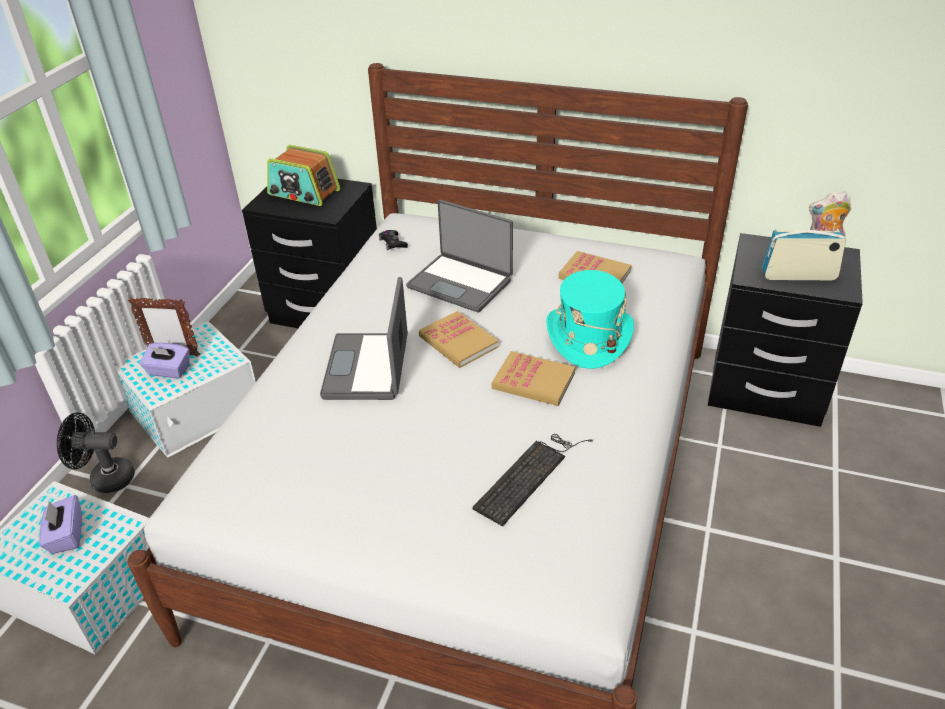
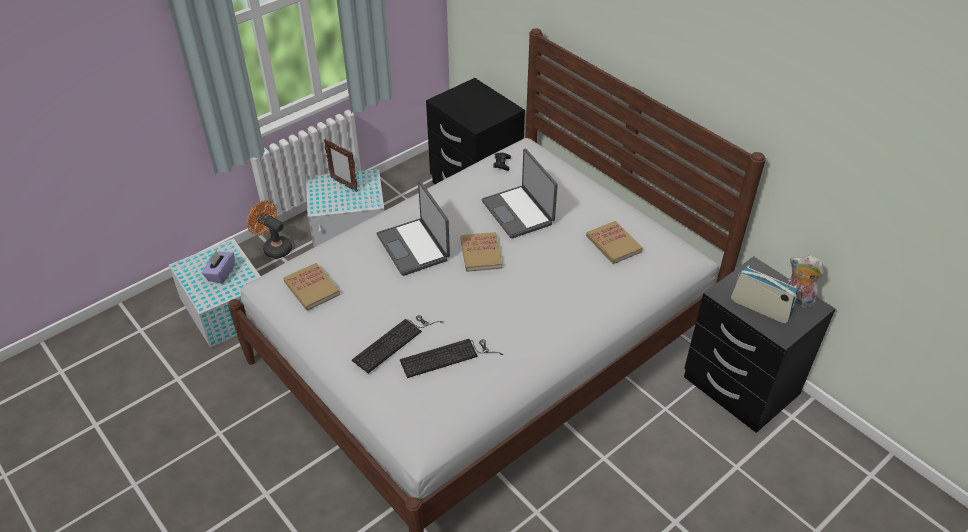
camera: 30 degrees right, 5 degrees up
black fan [57,413,135,493] -> orange fan [247,200,292,259]
purple tissue box [140,342,190,378] -> none
radio [267,145,340,206] -> none
laptop [320,277,408,400] -> laptop turned 60 degrees counterclockwise [376,181,450,276]
book [492,351,575,406] -> book moved to [283,263,340,311]
turquoise hat [546,270,634,369] -> none
none -> keyboard [352,315,443,373]

